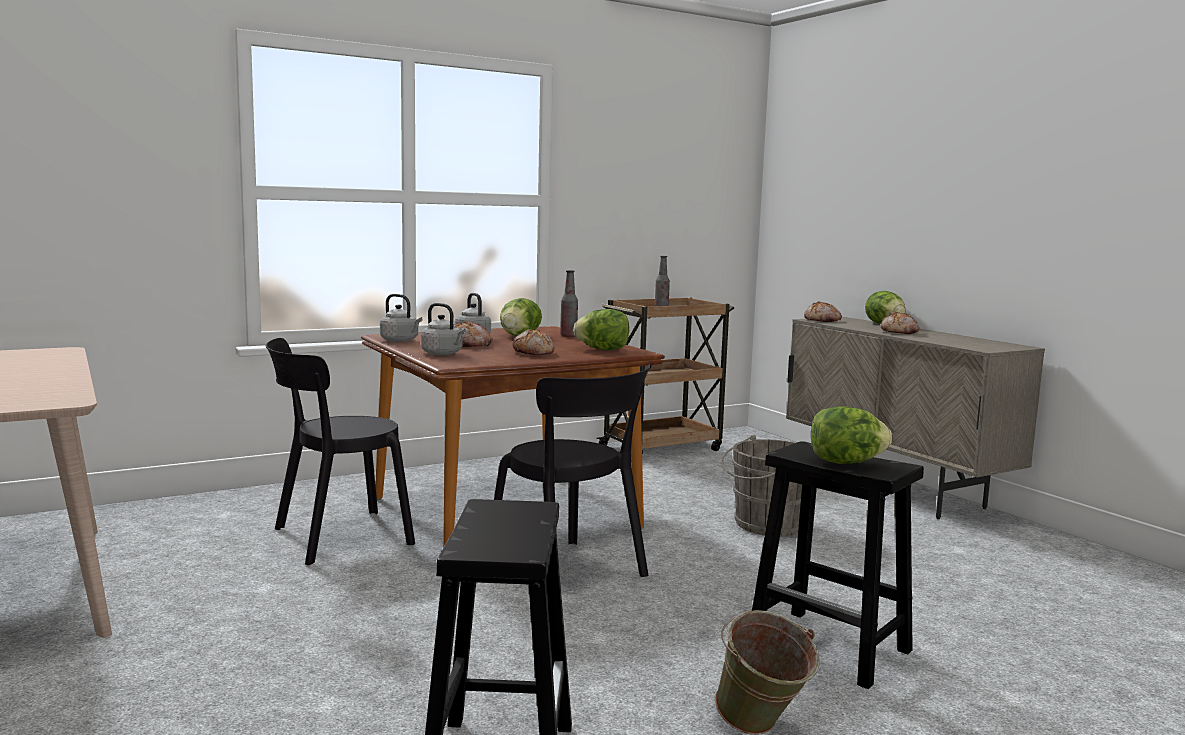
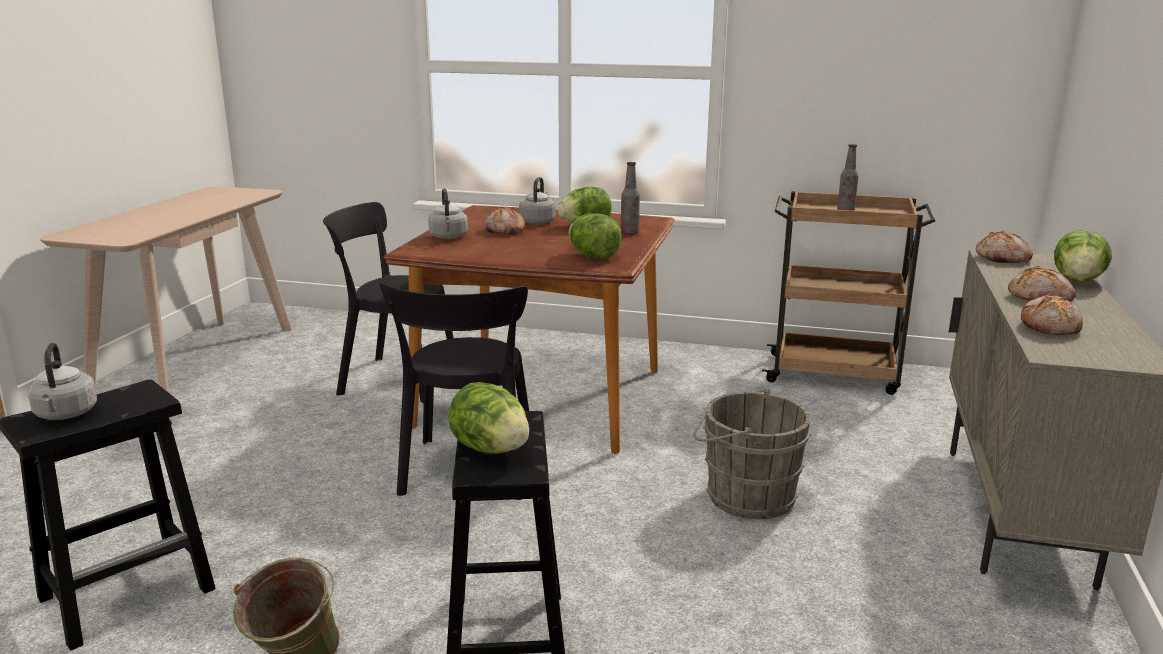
camera: 45 degrees right, 10 degrees up
grey kettle [380,294,422,342] -> grey kettle moved to [28,343,97,420]
bread [513,329,554,355] -> bread moved to [1021,295,1083,335]

